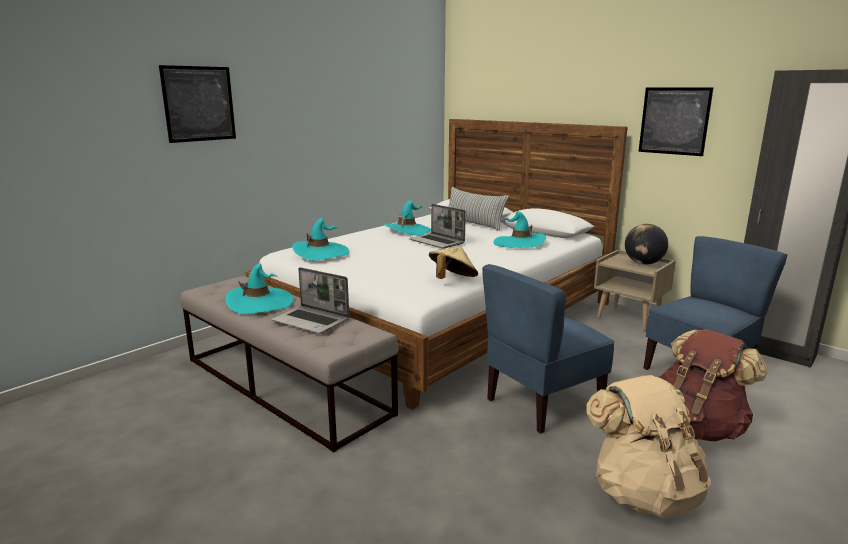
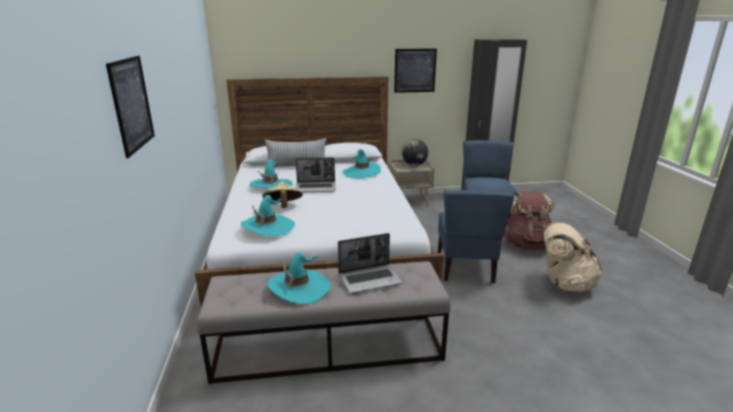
camera: 50 degrees left, 5 degrees up
beige hat [429,246,478,279] -> beige hat moved to [263,181,303,208]

